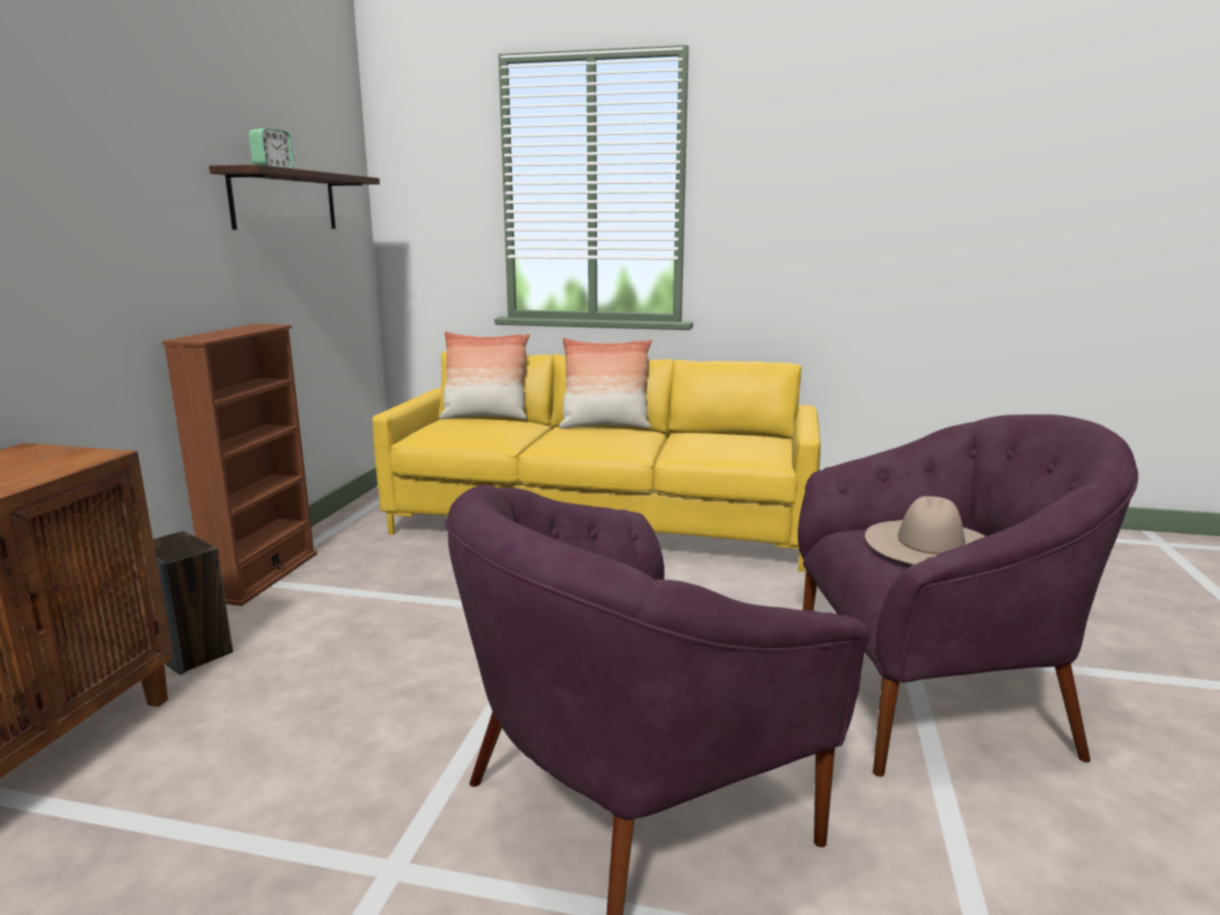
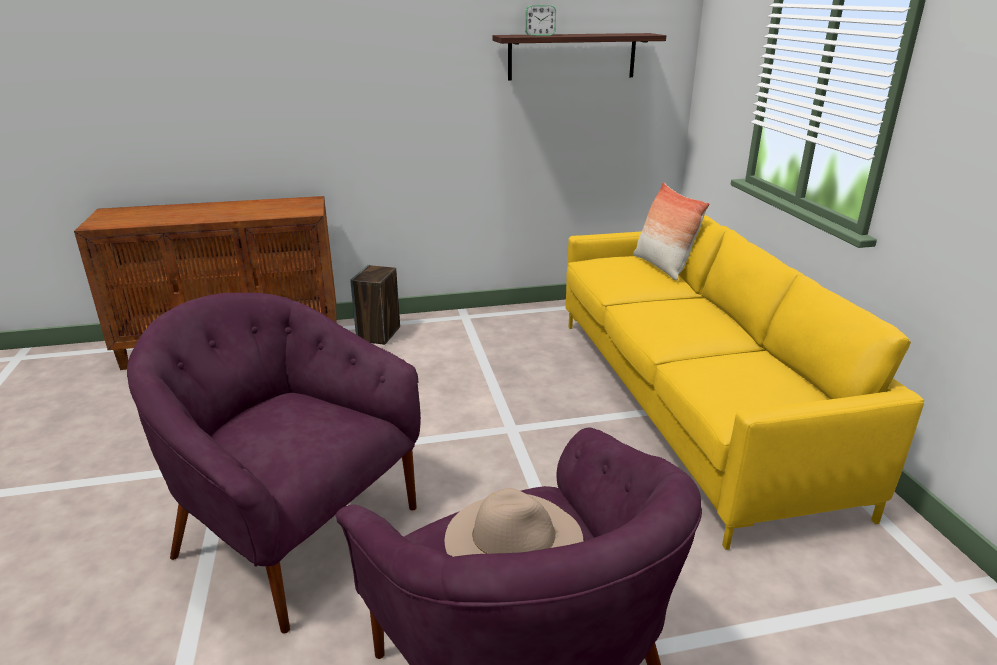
camera: 65 degrees right, 10 degrees up
brown bookcase [162,324,317,606] -> none
pillow [559,338,652,429] -> none

